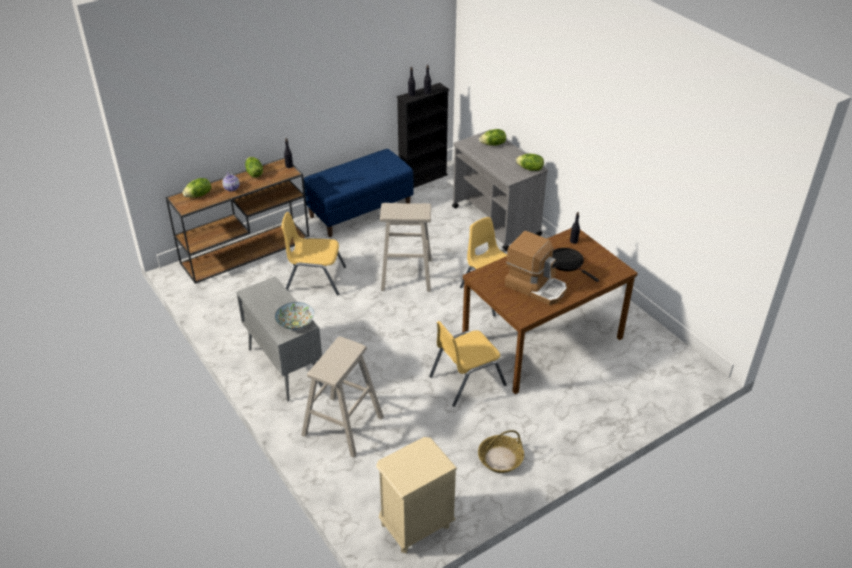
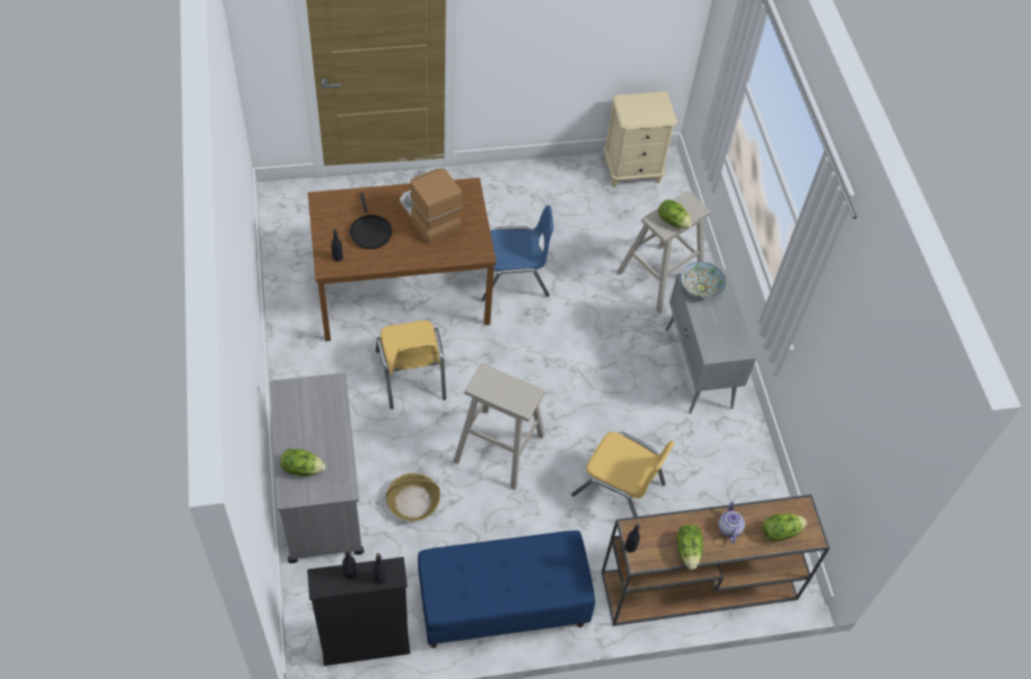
camera: 160 degrees left, 15 degrees up
yellow chair [429,321,507,407] -> blue chair [481,205,554,301]
basket [478,430,524,473] -> basket moved to [386,473,440,521]
lettuce [516,154,544,171] -> lettuce moved to [658,200,692,229]

